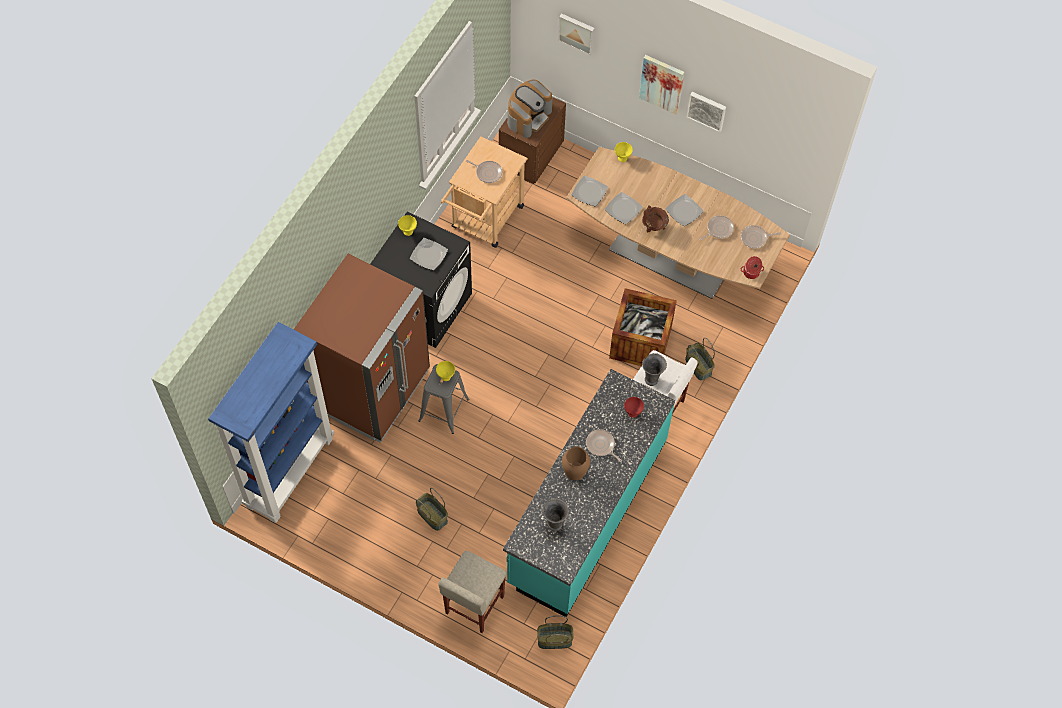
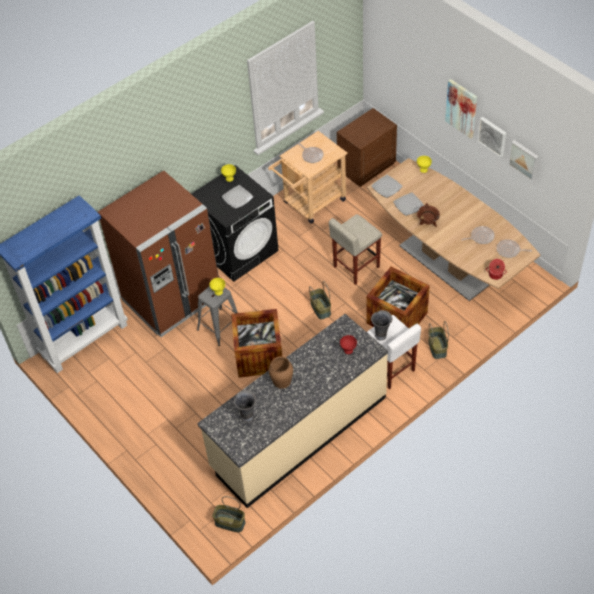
camera: 25 degrees right, 10 degrees down
basket [416,488,448,531] -> basket moved to [309,281,331,320]
beige stool [438,551,507,633] -> beige stool moved to [329,214,382,285]
turquoise counter [503,369,675,617] -> beige counter [197,314,388,508]
coffee machine [507,80,553,138] -> none
picture [558,13,595,55] -> picture moved to [508,140,539,181]
frying pan [586,429,622,462] -> none
plate [665,194,704,226] -> none
none -> crate [231,309,282,378]

